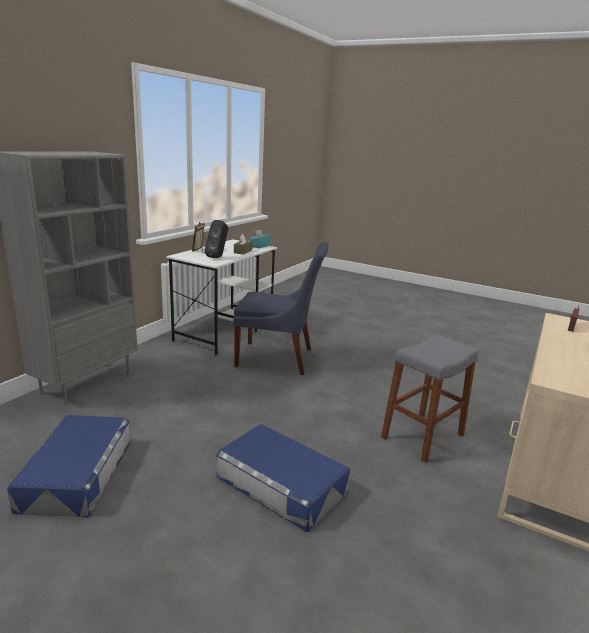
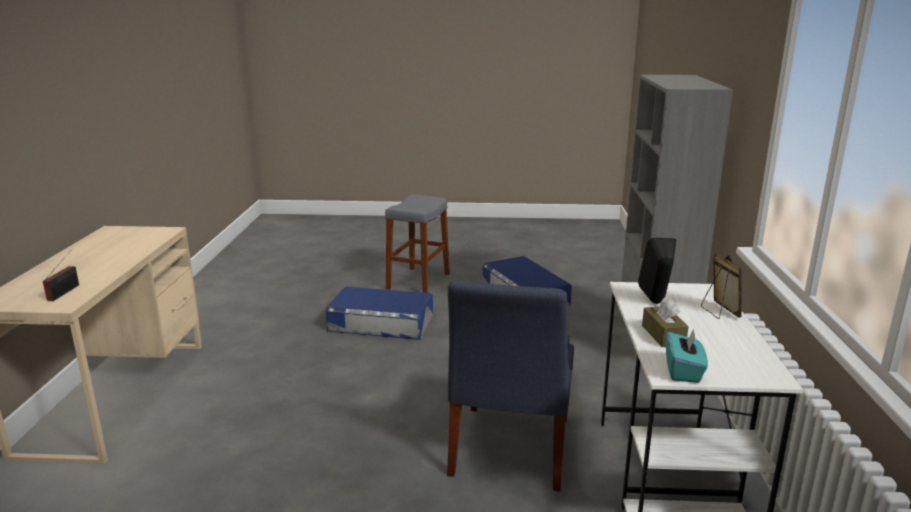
camera: 155 degrees right, 0 degrees up
blue chair [233,242,328,375] -> blue chair turned 60 degrees counterclockwise [447,280,574,492]
grey stool [381,335,478,463] -> grey stool moved to [385,194,450,293]

